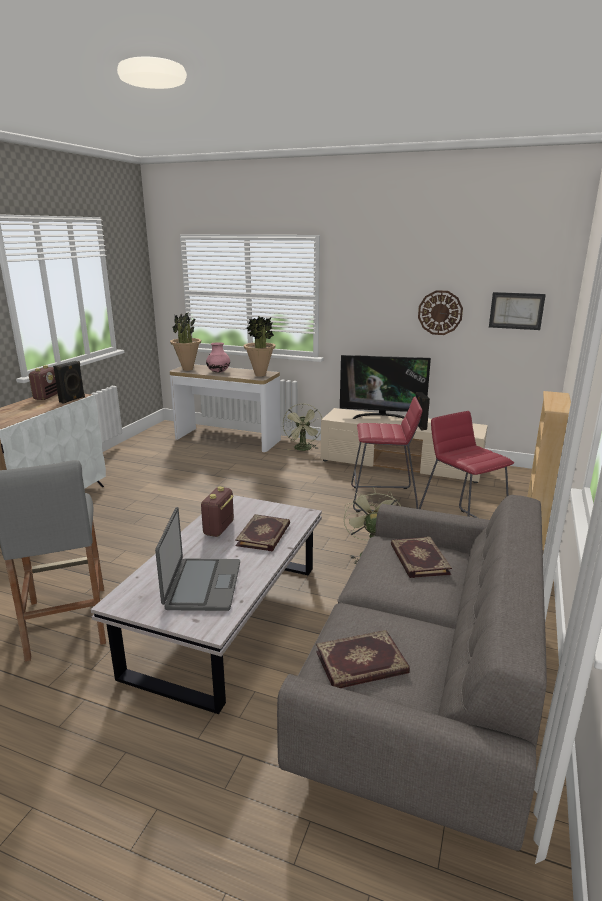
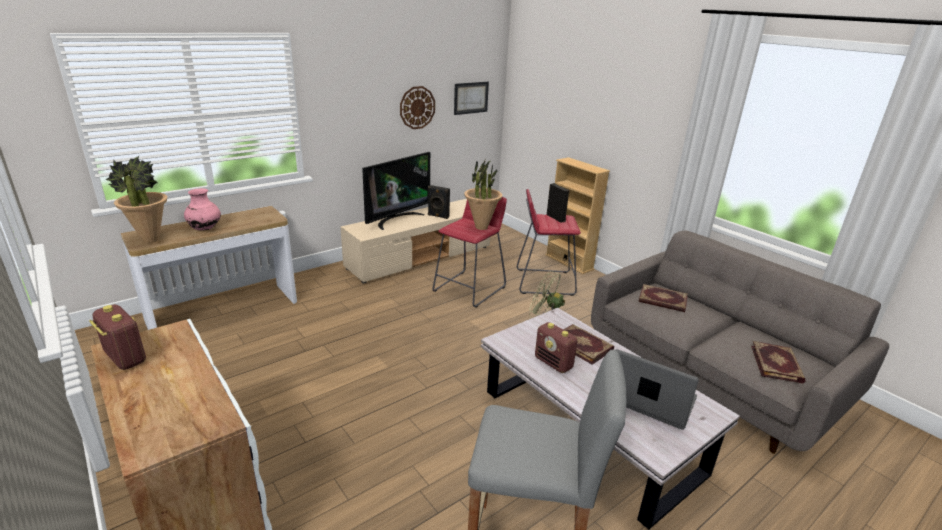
camera: 60 degrees left, 5 degrees up
black speaker [53,361,85,404] -> black speaker moved to [547,183,570,222]
potted plant [244,316,276,377] -> potted plant moved to [464,161,503,230]
green fan [283,404,322,451] -> none

